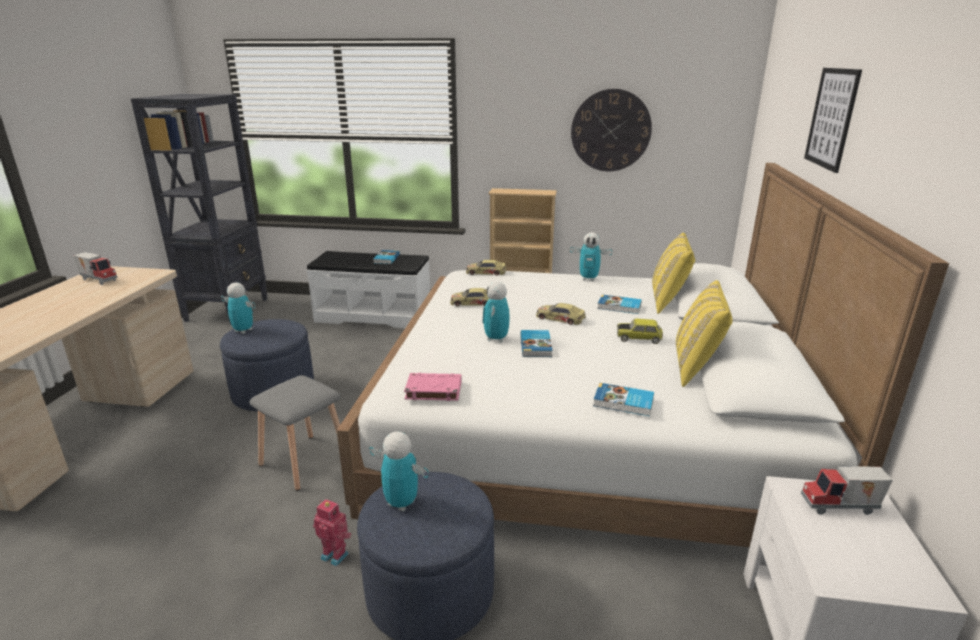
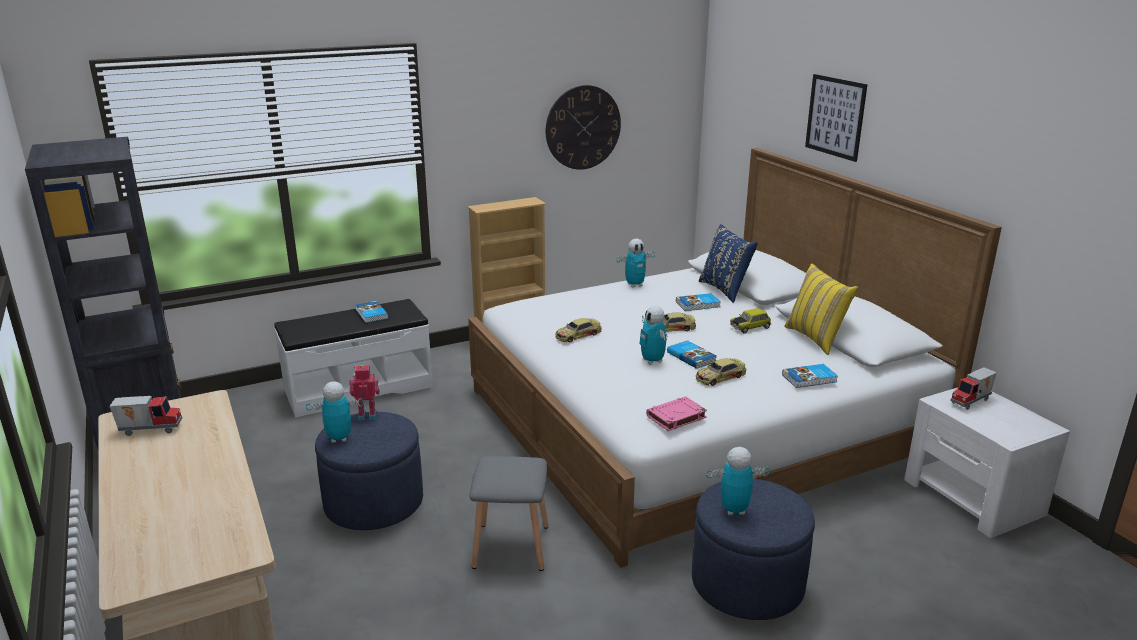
camera: 35 degrees left, 0 degrees up
toy robot [313,499,351,567] -> toy robot moved to [349,365,380,420]
toy car [466,260,506,276] -> toy car moved to [696,358,746,386]
yellow pillow [652,233,695,314] -> blue pillow [699,224,758,303]

